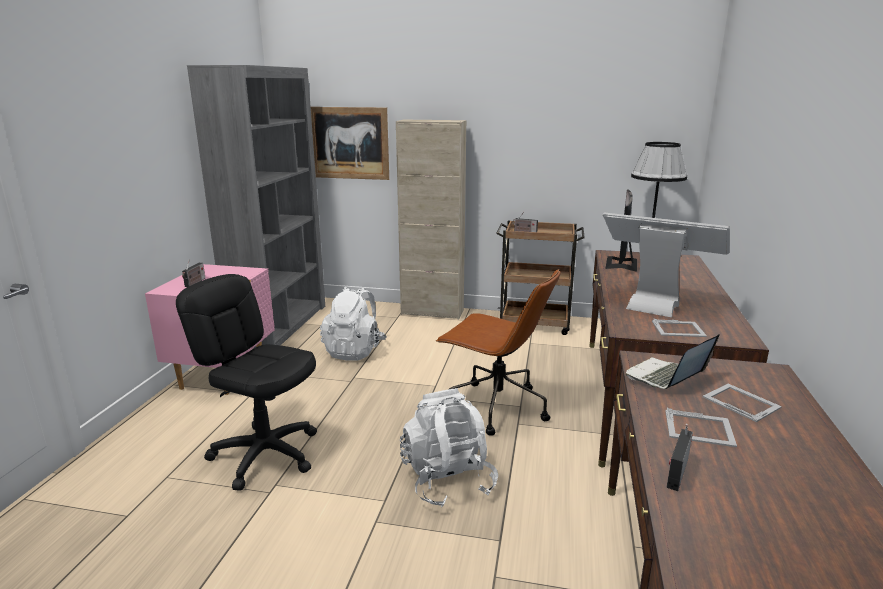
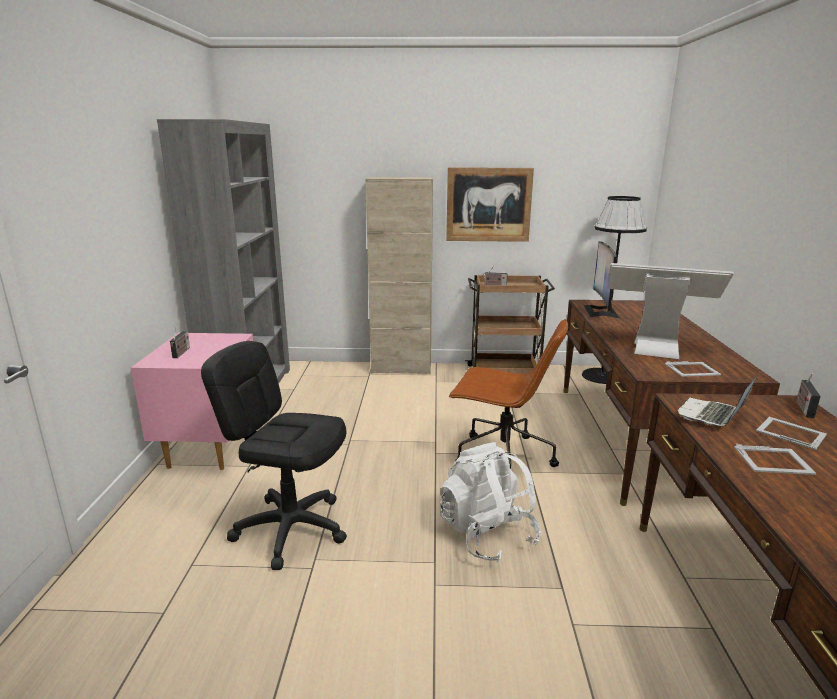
camera: 10 degrees left, 0 degrees up
picture [311,107,389,180] -> picture moved to [446,167,534,242]
white backpack [320,287,387,361] -> none
radio [667,424,693,491] -> radio moved to [796,373,821,418]

